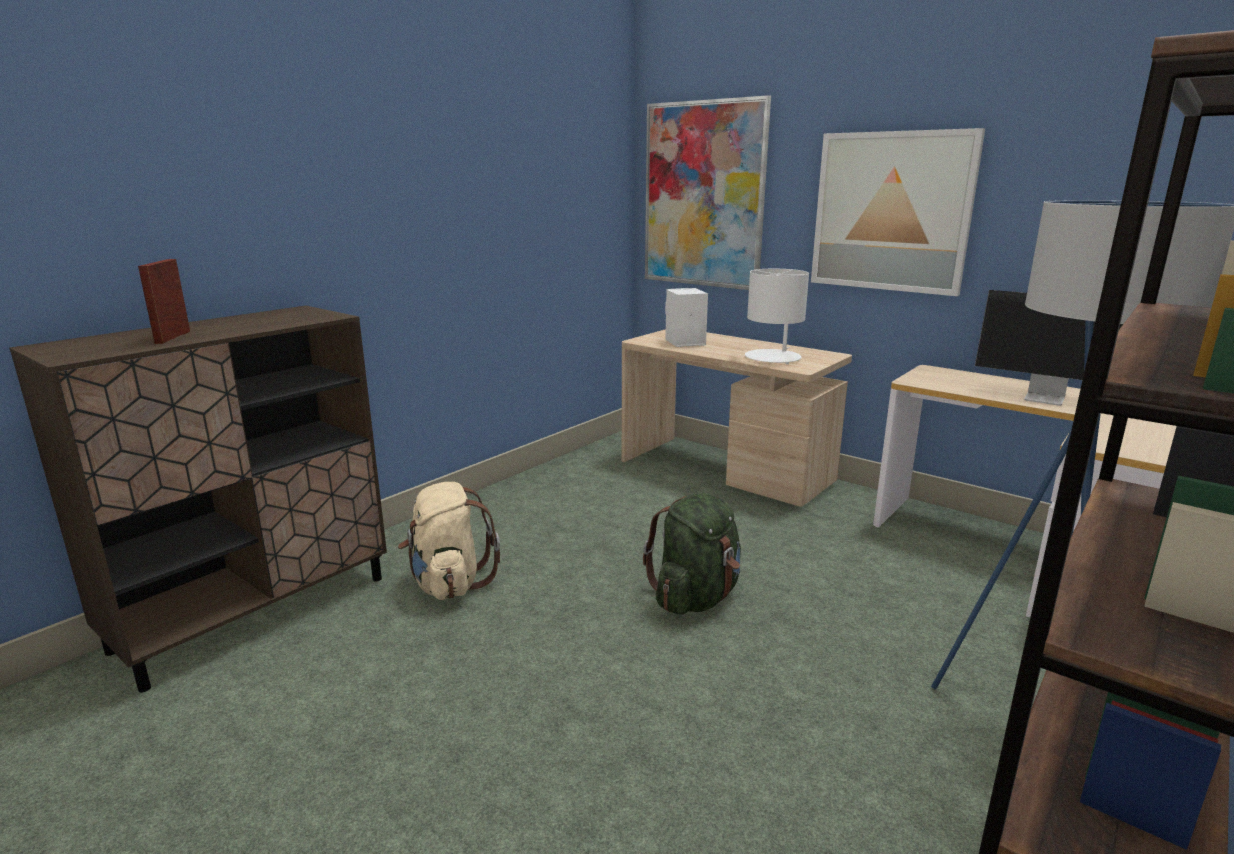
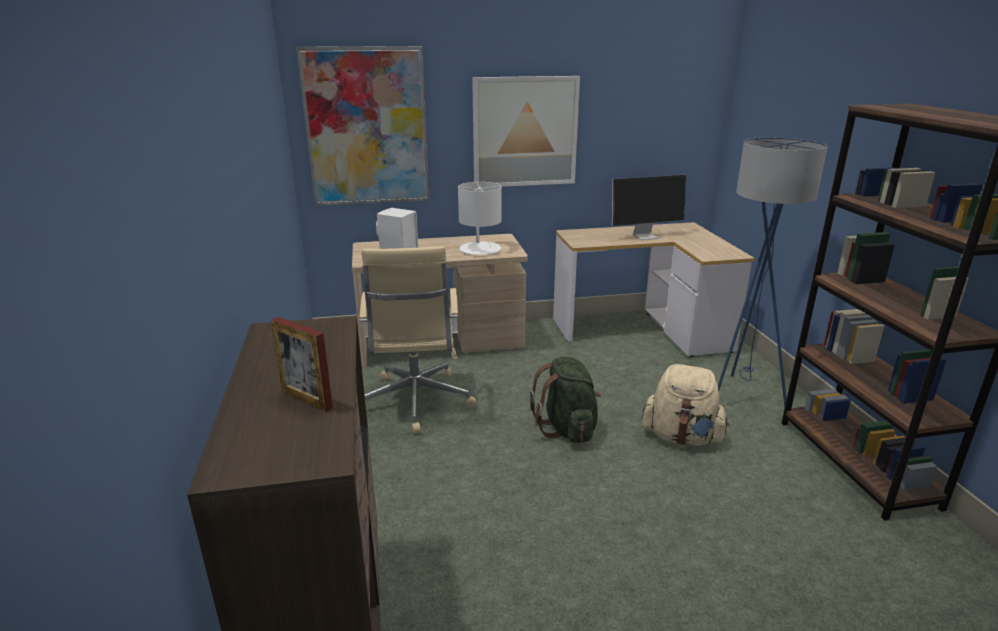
camera: 50 degrees left, 5 degrees up
beige backpack [398,482,500,600] -> beige backpack moved to [642,364,729,446]
none -> beige office chair [359,246,476,434]

